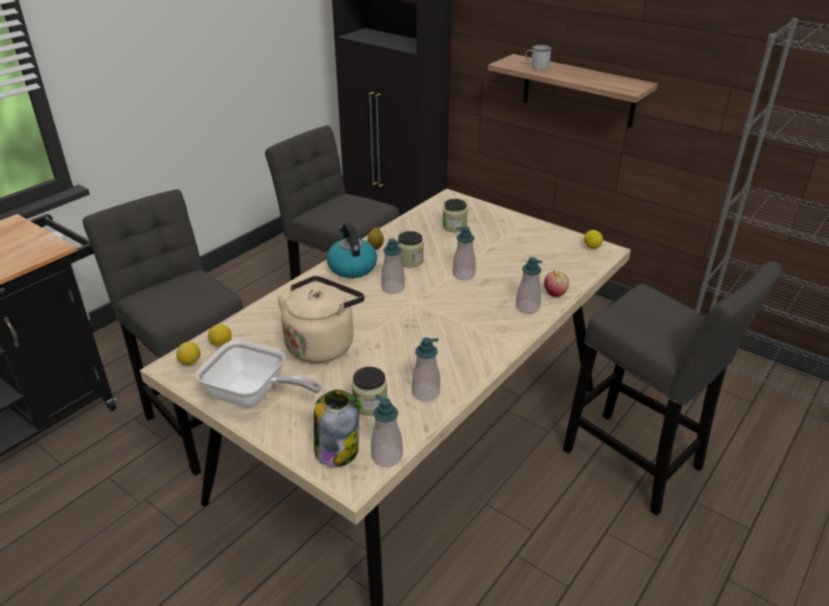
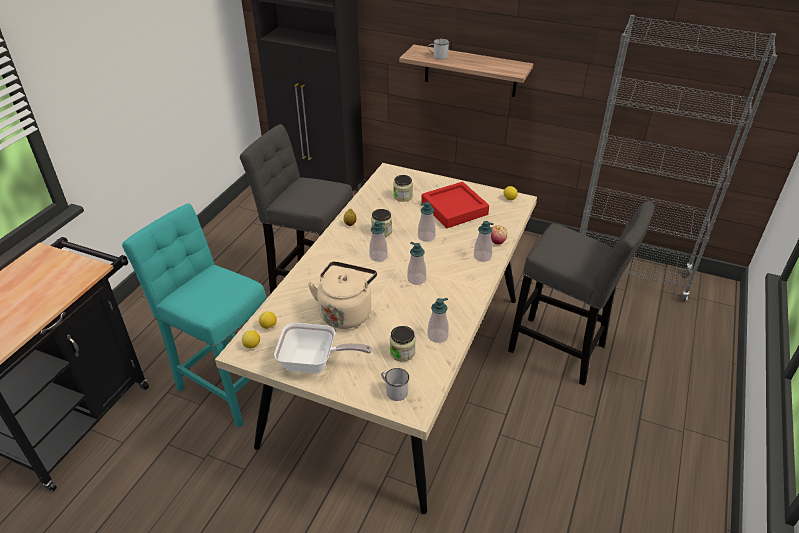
camera: 15 degrees left, 5 degrees up
grey stool [83,189,243,476] -> turquoise stool [122,203,280,428]
jar [314,390,359,467] -> white mug [381,368,409,401]
kettle [327,223,377,278] -> none
soap dispenser [371,394,403,467] -> soap dispenser moved to [407,242,426,285]
none -> red tray [421,182,489,228]

